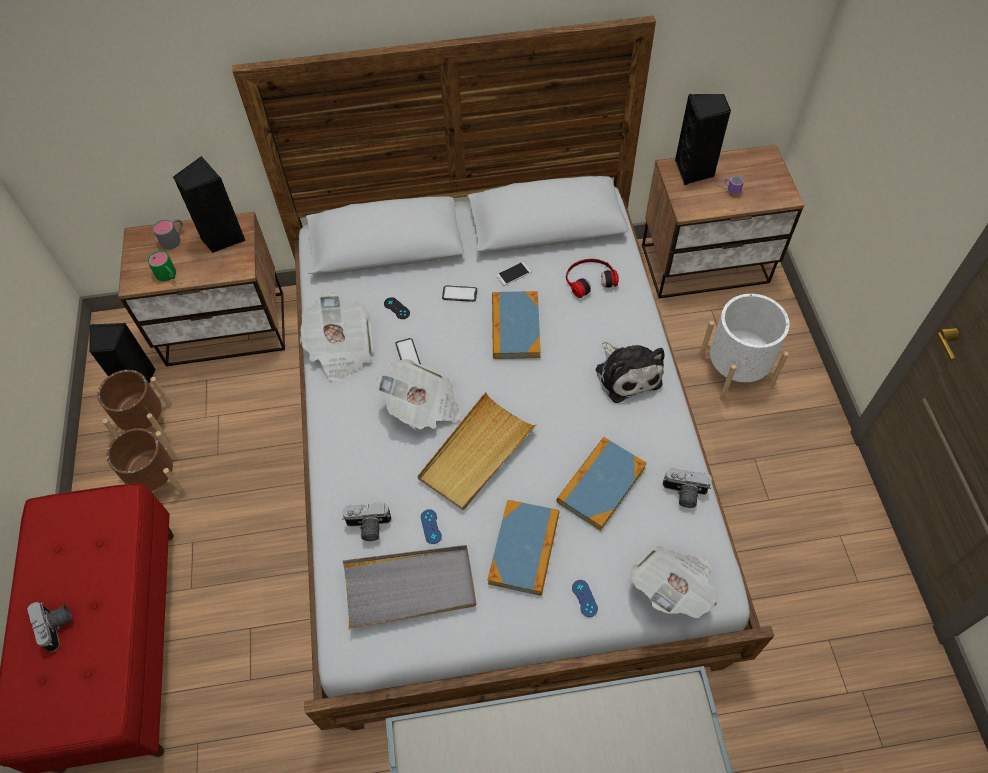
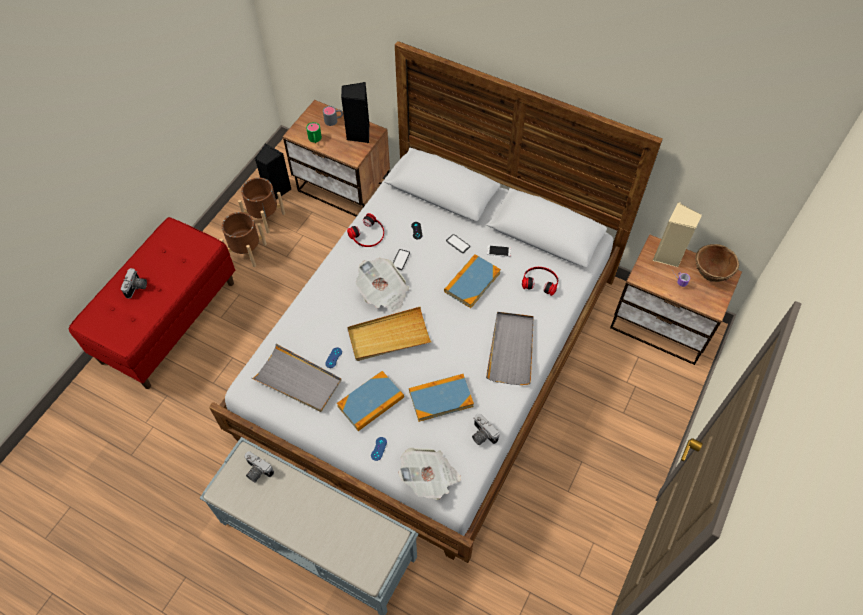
camera: 35 degrees right, 0 degrees up
newspaper [300,293,373,382] -> headphones [347,213,384,247]
camera [342,503,391,541] -> camera moved to [244,451,274,483]
plush toy [596,342,665,403] -> grey tray [486,312,534,385]
black speaker [675,94,731,185] -> beige speaker [653,202,702,267]
white planter [699,294,790,400] -> none
none -> brown bowl [695,244,739,282]

